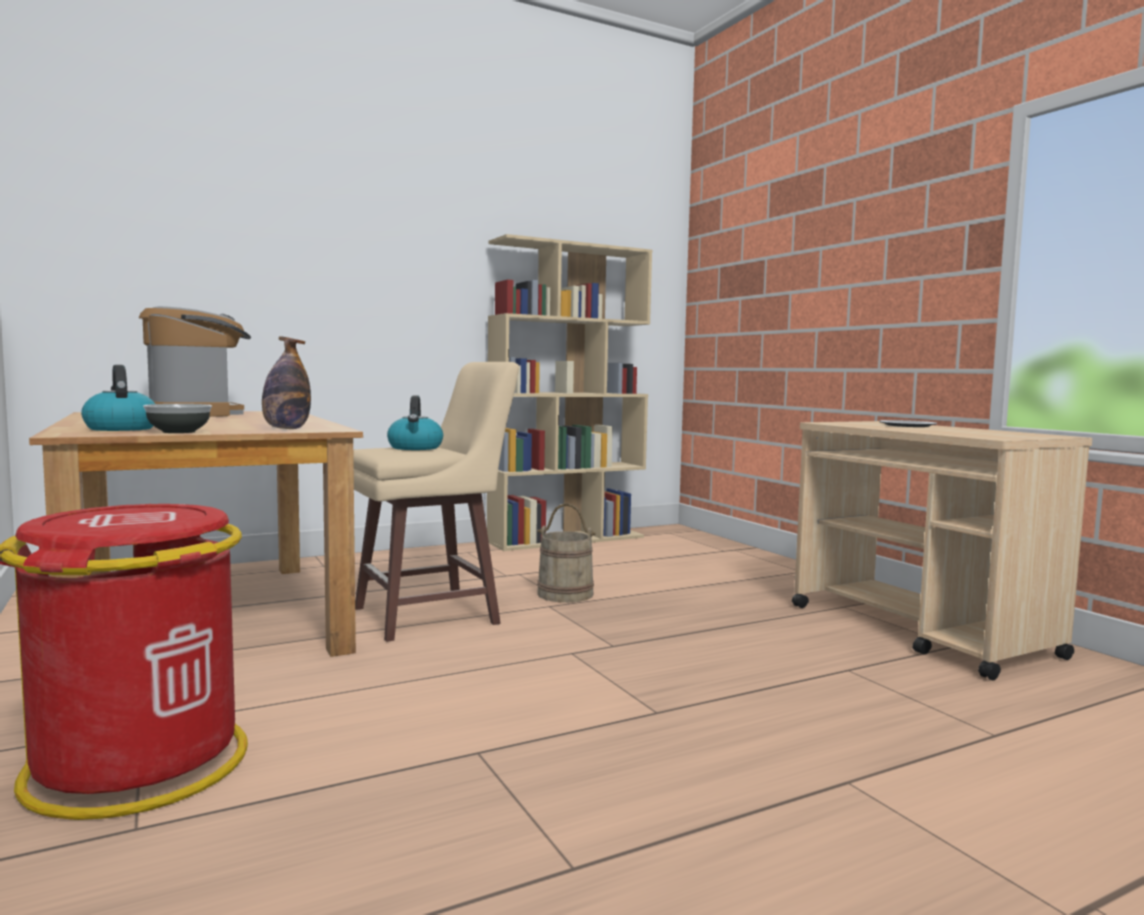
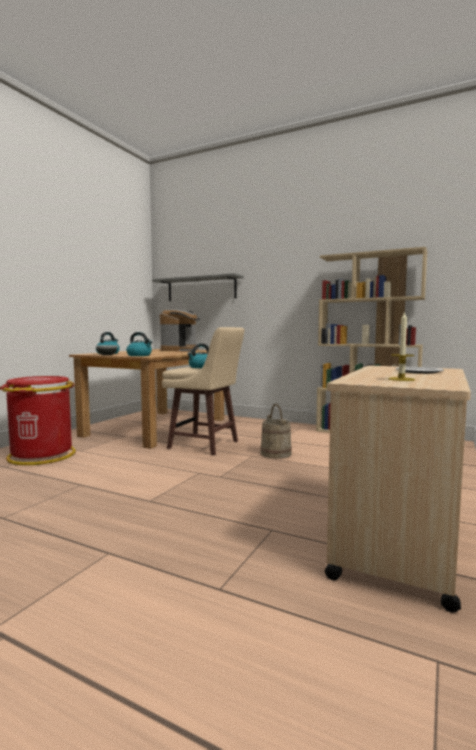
camera: 55 degrees right, 0 degrees up
bottle [262,337,311,429] -> kettle [126,332,152,356]
none -> grey shelf [152,273,244,301]
none -> candle [388,311,415,381]

